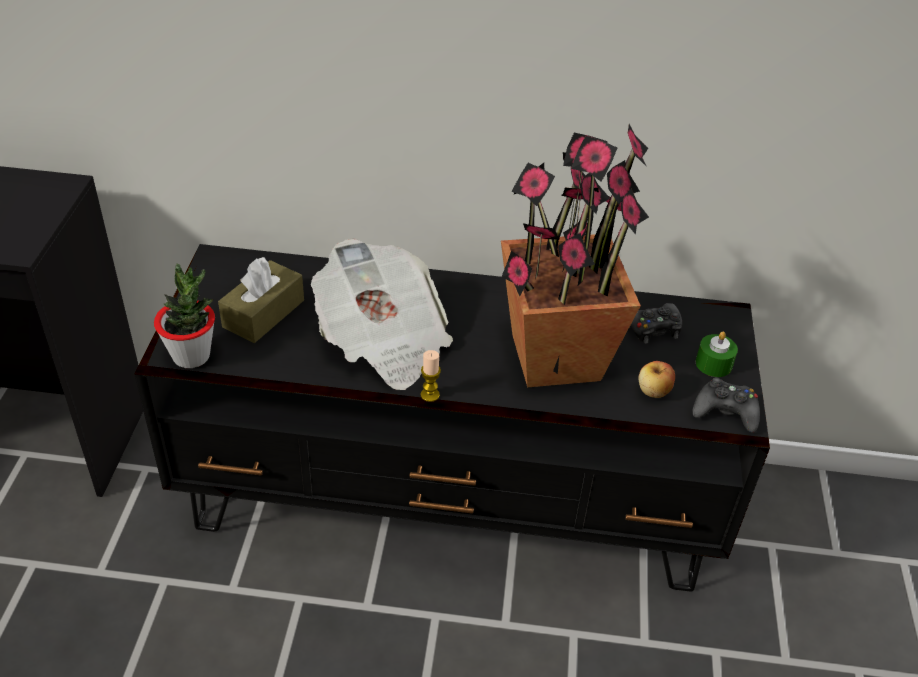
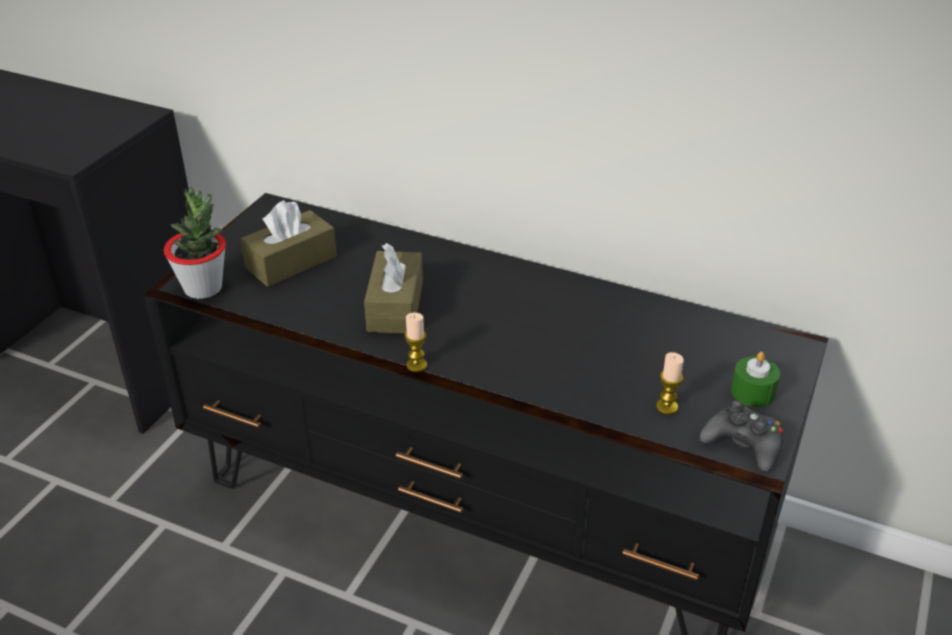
camera: 20 degrees right, 5 degrees down
newspaper [311,238,453,390] -> brown tissue box [364,243,423,334]
potted plant [501,124,649,387] -> none
black game controller [630,303,682,344] -> none
apple [638,361,675,398] -> candle [656,352,684,415]

